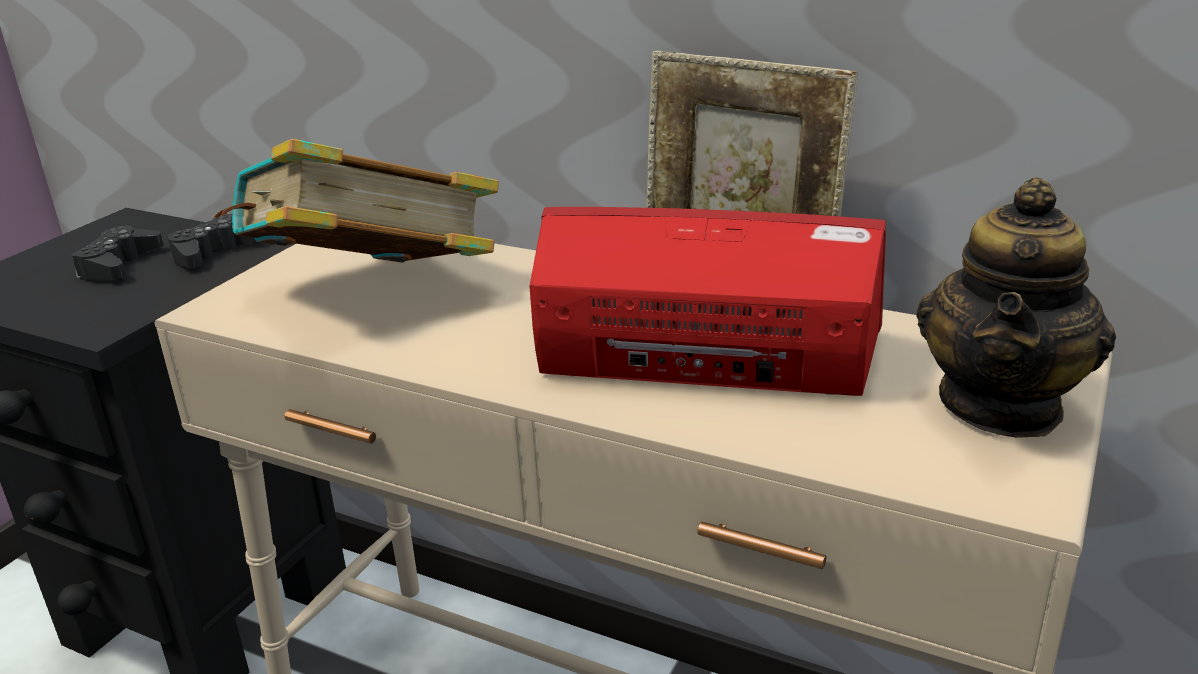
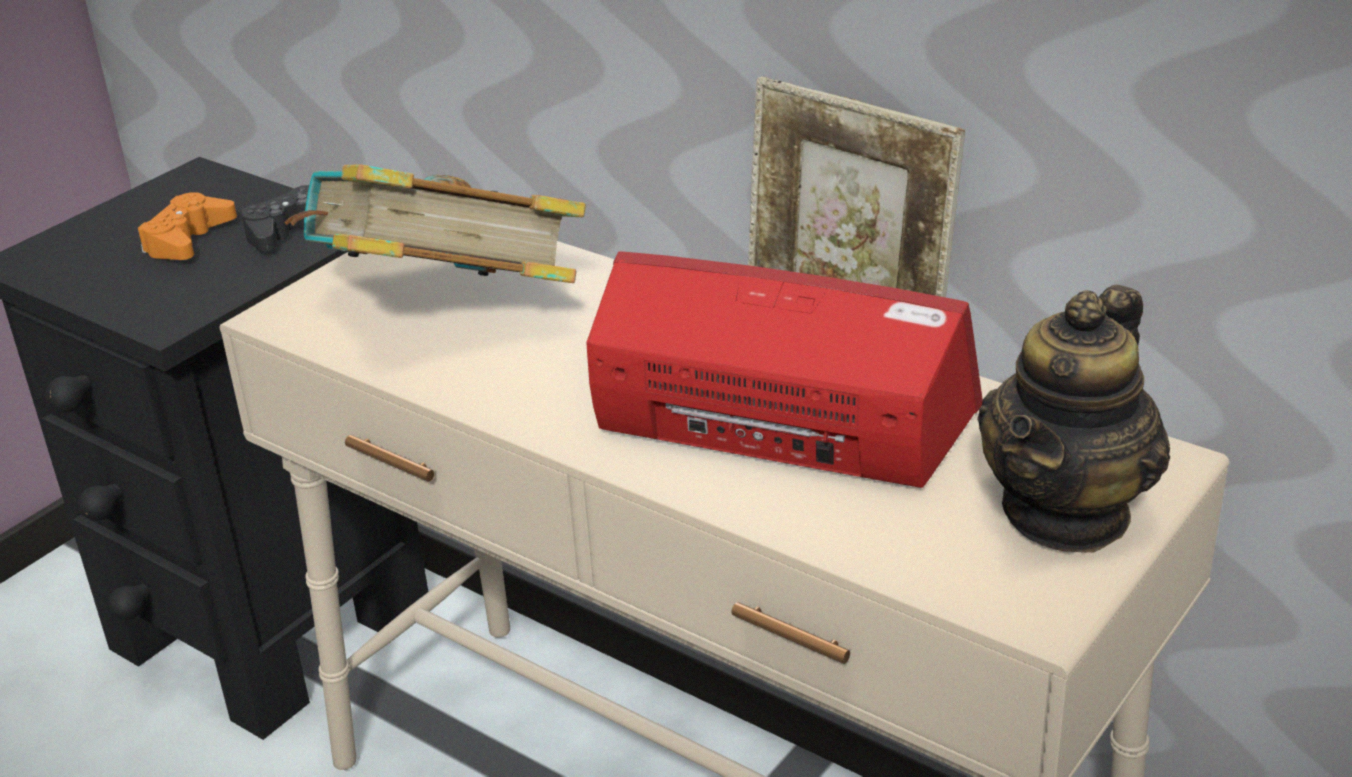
camera: 10 degrees right, 5 degrees up
black game controller [71,226,164,281] -> orange game controller [138,192,237,260]

